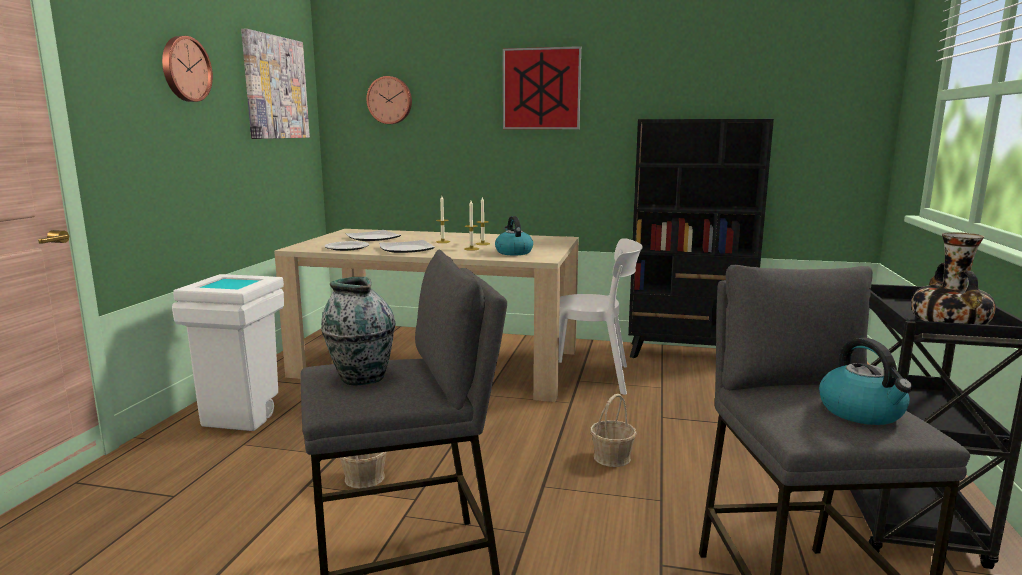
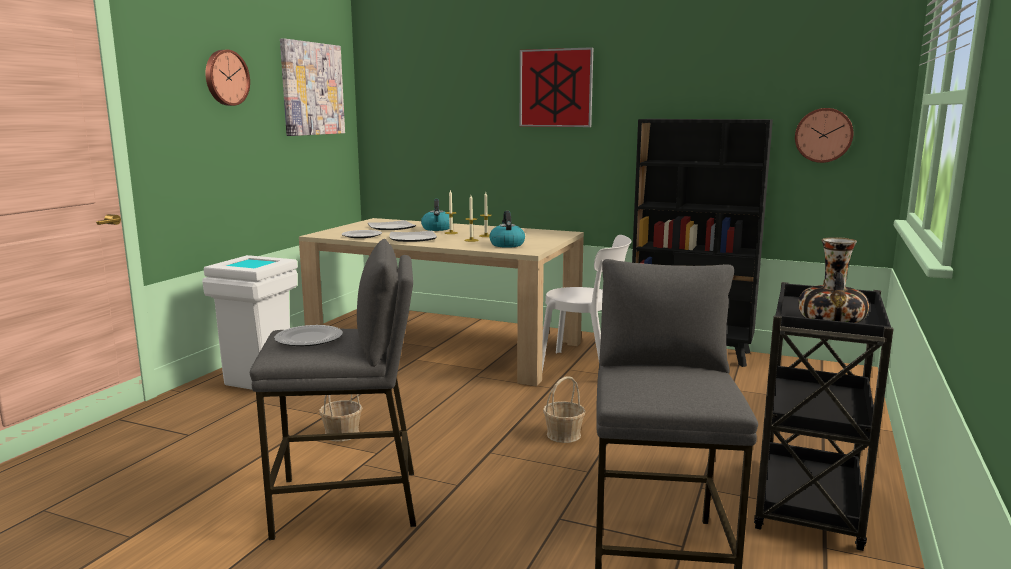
camera: 10 degrees right, 0 degrees up
vase [321,277,396,385] -> plate [274,325,343,346]
wall clock [366,76,412,124] -> wall clock moved to [795,108,854,163]
kettle [819,338,913,425] -> kettle moved to [421,199,449,231]

